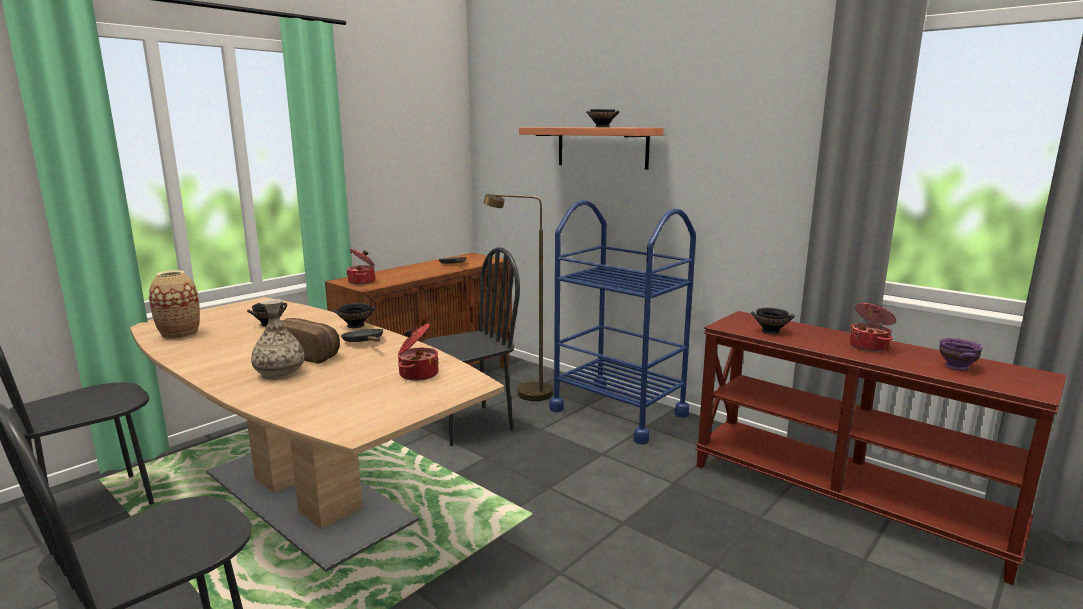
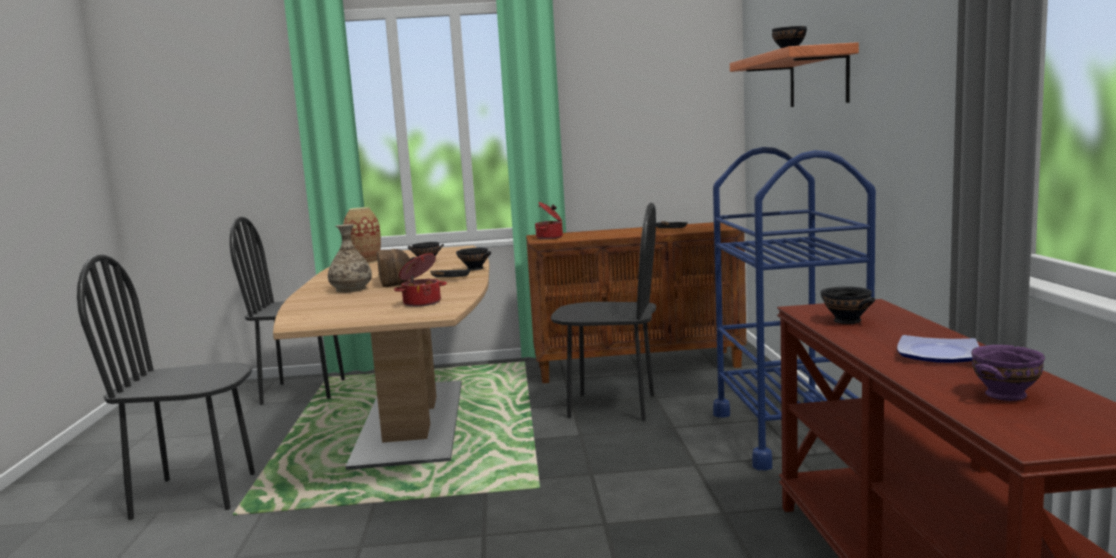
camera: 45 degrees right, 5 degrees down
brown floor lamp [484,194,553,401] -> none
cooking pot [850,303,896,352] -> plate [897,335,980,363]

